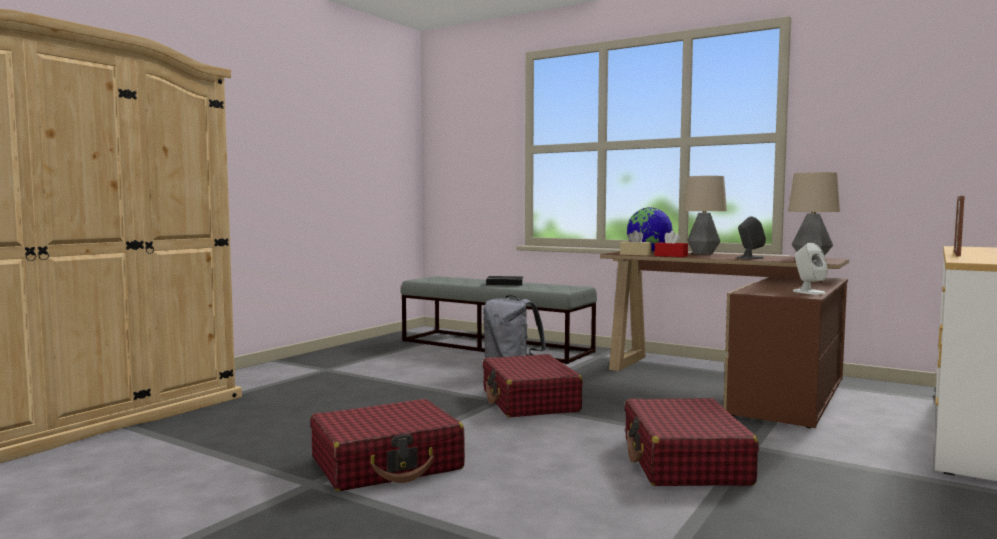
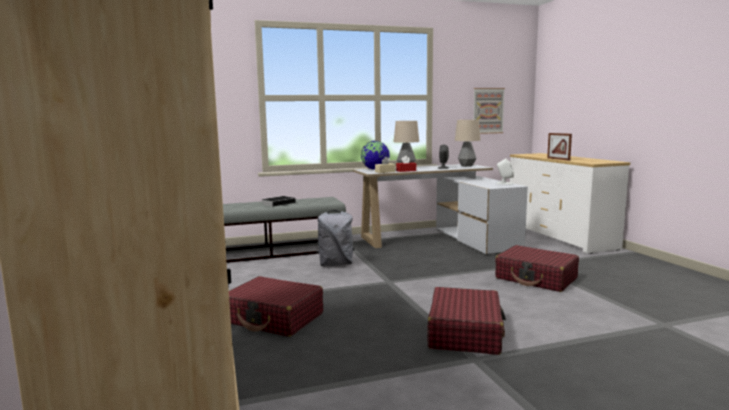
camera: 50 degrees left, 5 degrees up
red suitcase [483,354,583,417] -> red suitcase moved to [229,276,323,337]
brown desk [600,251,849,428] -> white desk [353,164,528,254]
none -> picture [473,88,505,134]

